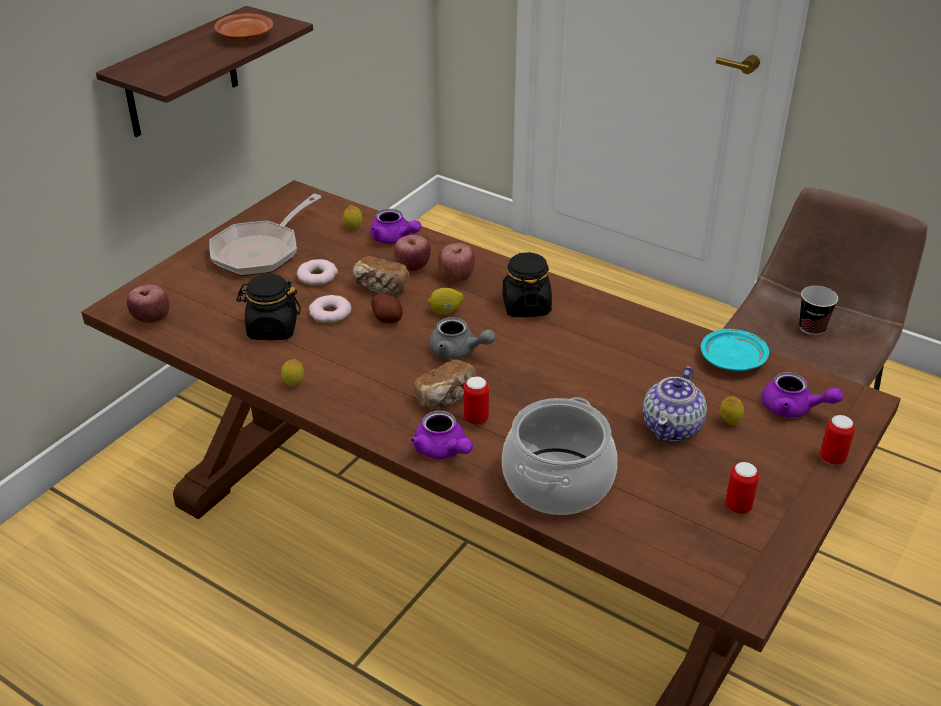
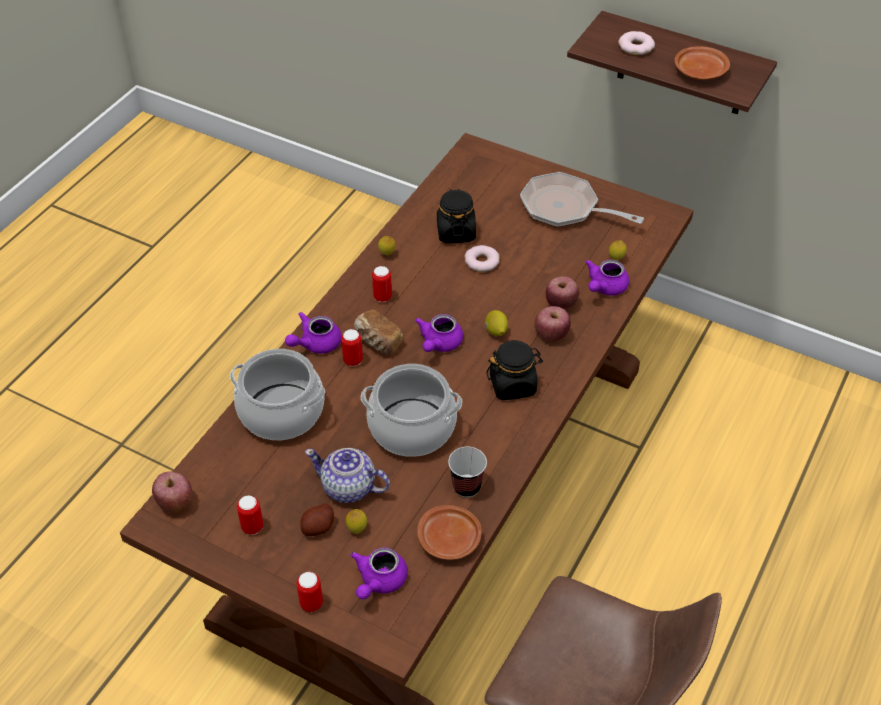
camera: 85 degrees right, 10 degrees up
apple [127,285,170,323] -> apple moved to [152,471,192,513]
donut [297,259,338,286] -> donut moved to [618,31,655,55]
bread [353,256,410,295] -> none
potato [371,293,402,324] -> potato moved to [300,504,334,536]
grey teapot [429,317,496,359] -> purple teapot [415,314,463,352]
turquoise plate [701,329,769,371] -> brown plate [417,505,482,560]
cup [799,286,838,336] -> cup moved to [448,447,487,498]
none -> cooking pot [361,364,462,457]
none -> can [372,266,392,302]

